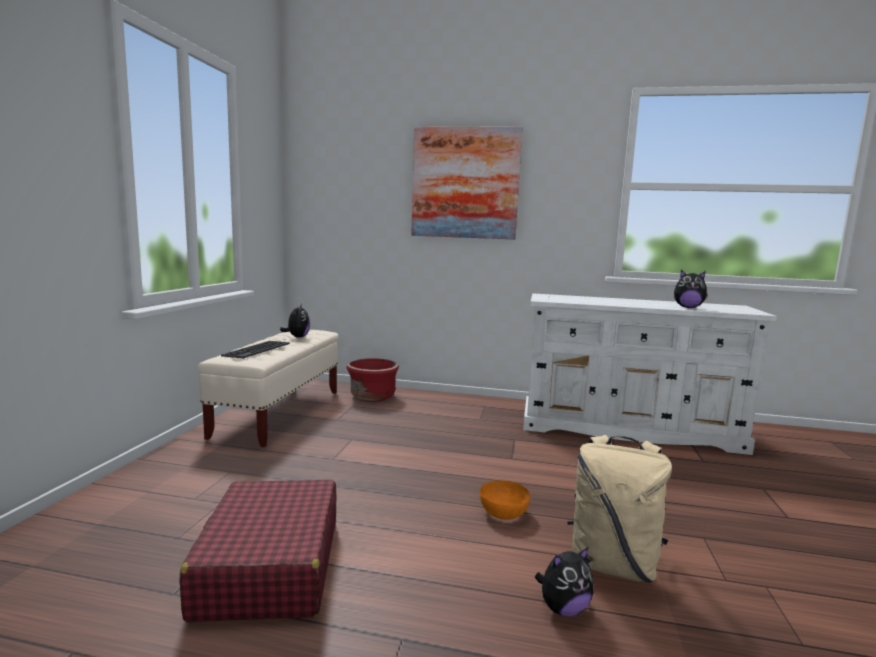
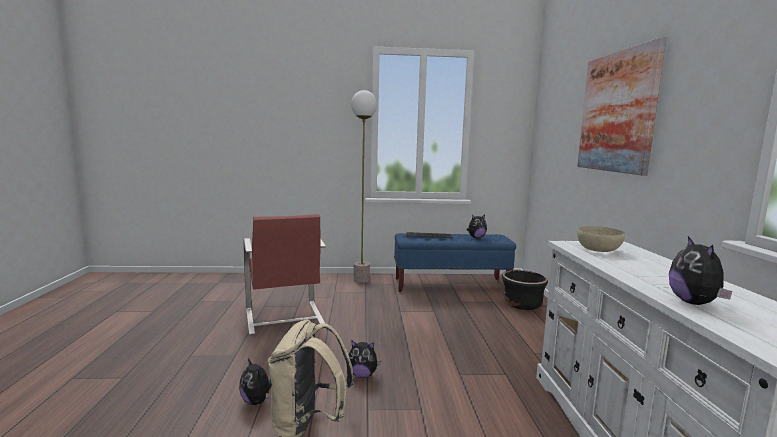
camera: 75 degrees right, 0 degrees up
red suitcase [179,480,336,622] -> red chair [244,214,326,335]
beige bench [198,330,339,447] -> blue bench [394,233,516,292]
red planter [346,358,399,402] -> black planter [502,270,548,310]
orange bowl [480,480,530,520] -> plush toy [349,340,381,378]
none -> floor lamp [351,90,377,283]
none -> beige bowl [577,226,625,252]

